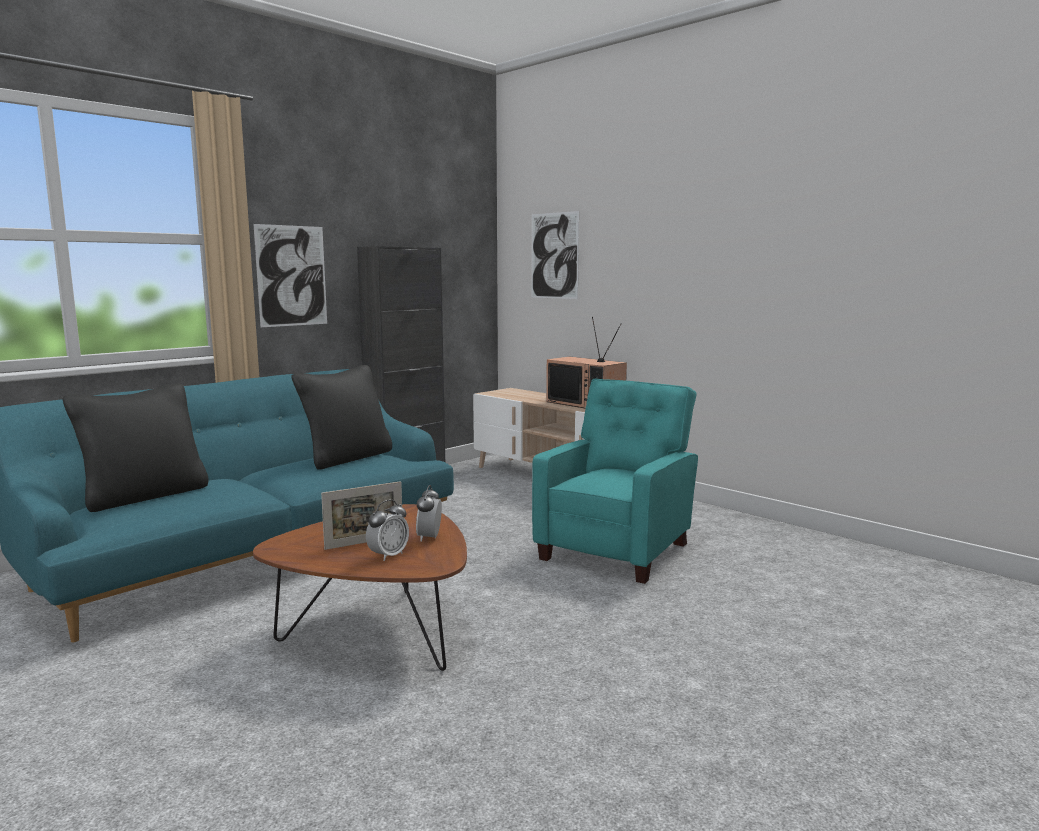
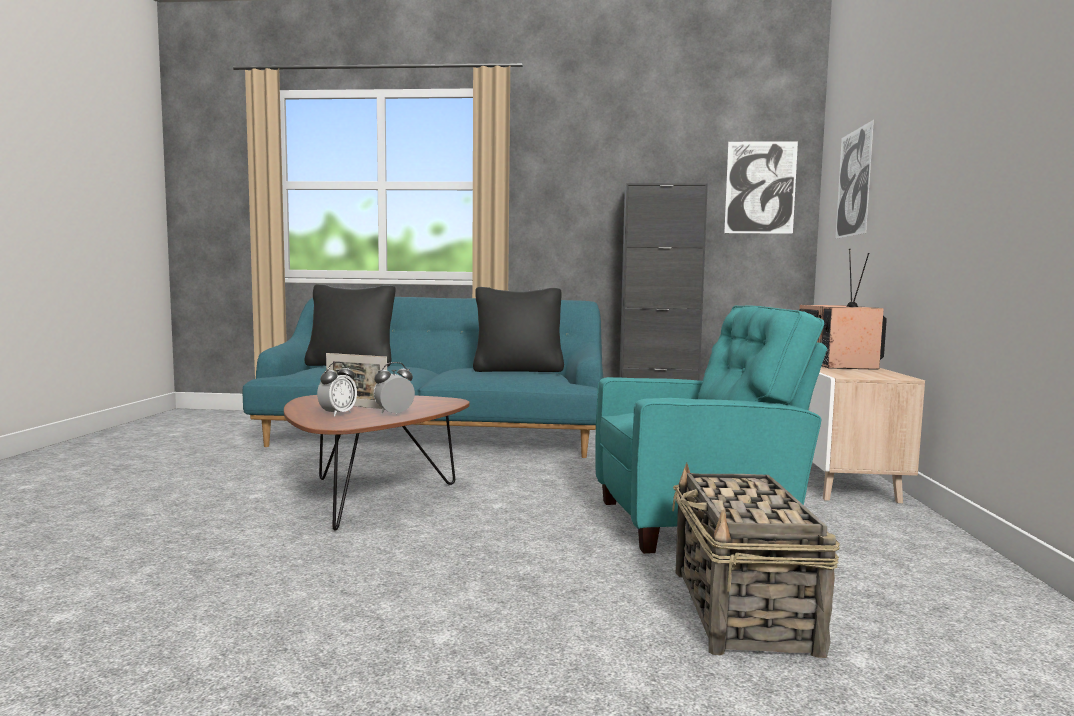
camera: 50 degrees right, 5 degrees down
picture [253,224,327,327] -> picture moved to [724,141,798,234]
alarm clock [366,500,409,561] -> alarm clock turned 60 degrees counterclockwise [317,362,357,417]
none -> basket [672,463,840,658]

